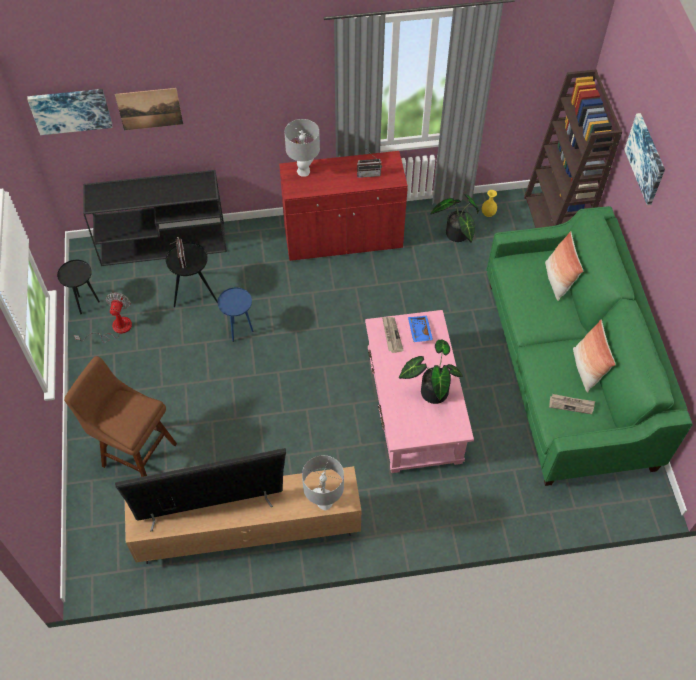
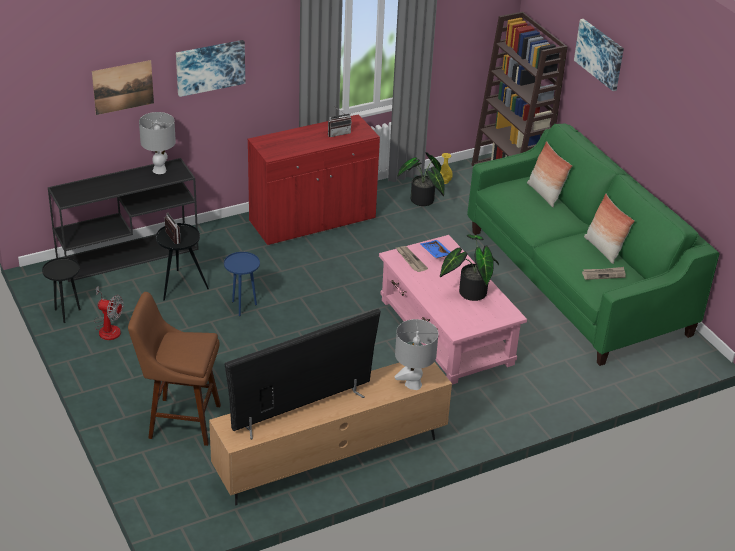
camera: 20 degrees left, 20 degrees down
picture [27,89,113,135] -> picture moved to [176,40,245,97]
fan [74,292,132,343] -> fan turned 120 degrees clockwise [94,286,124,340]
grey table lamp [284,119,320,177] -> grey table lamp moved to [139,112,176,174]

